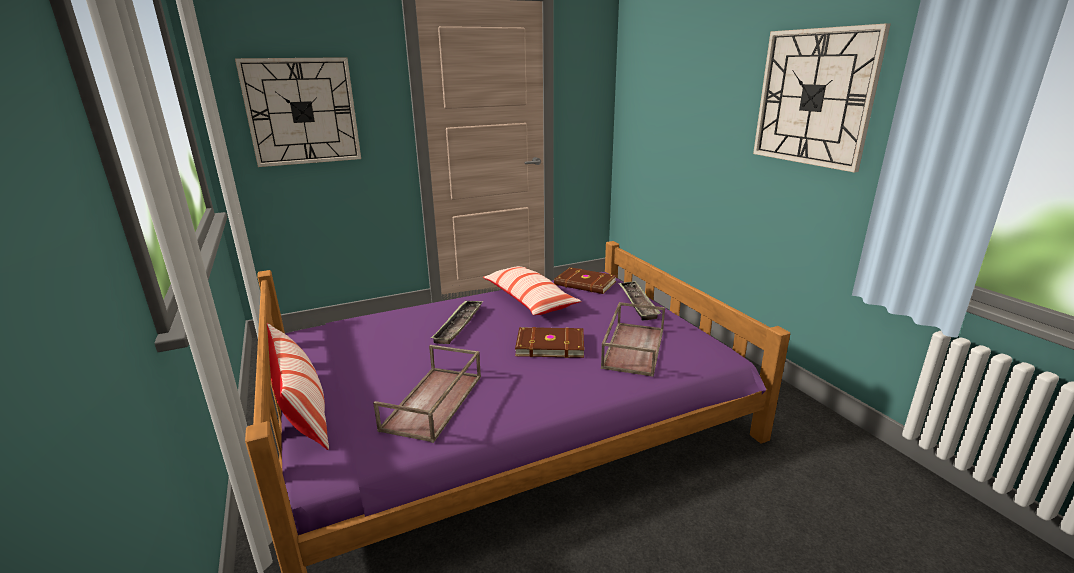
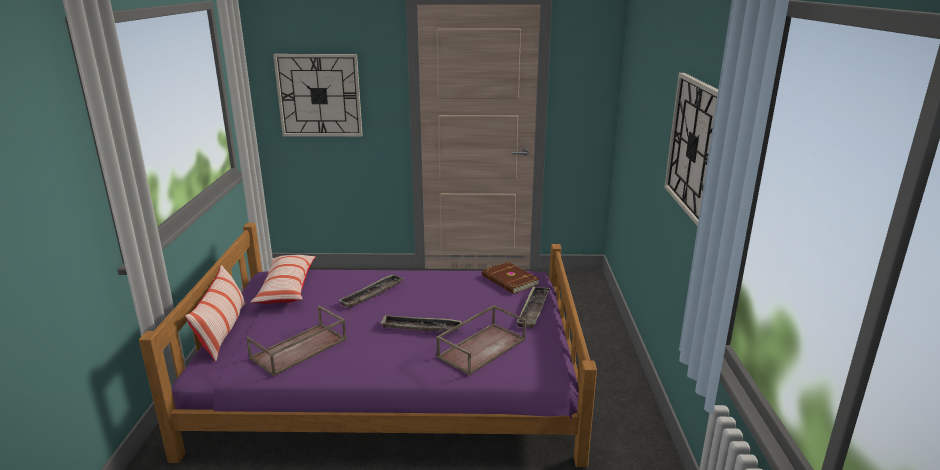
camera: 25 degrees right, 0 degrees up
pillow [483,266,581,315] -> pillow moved to [250,255,316,304]
brown book [515,327,584,358] -> tray [380,315,461,332]

